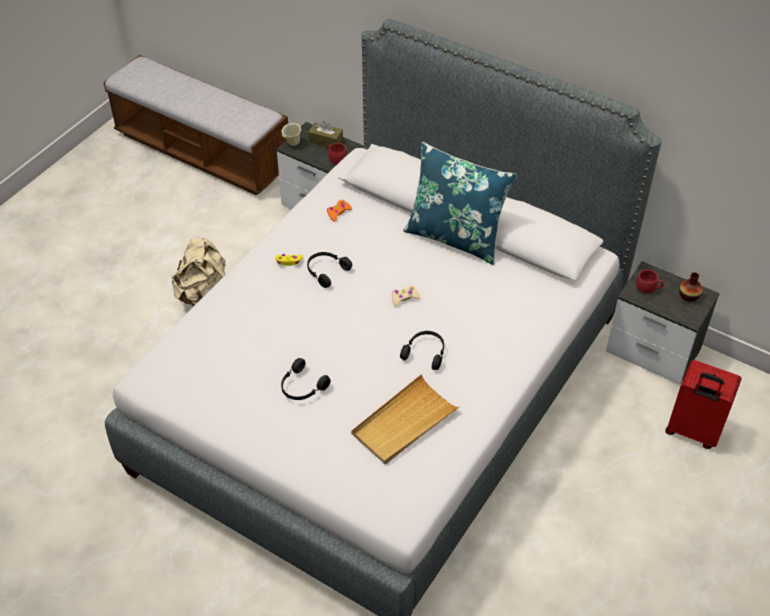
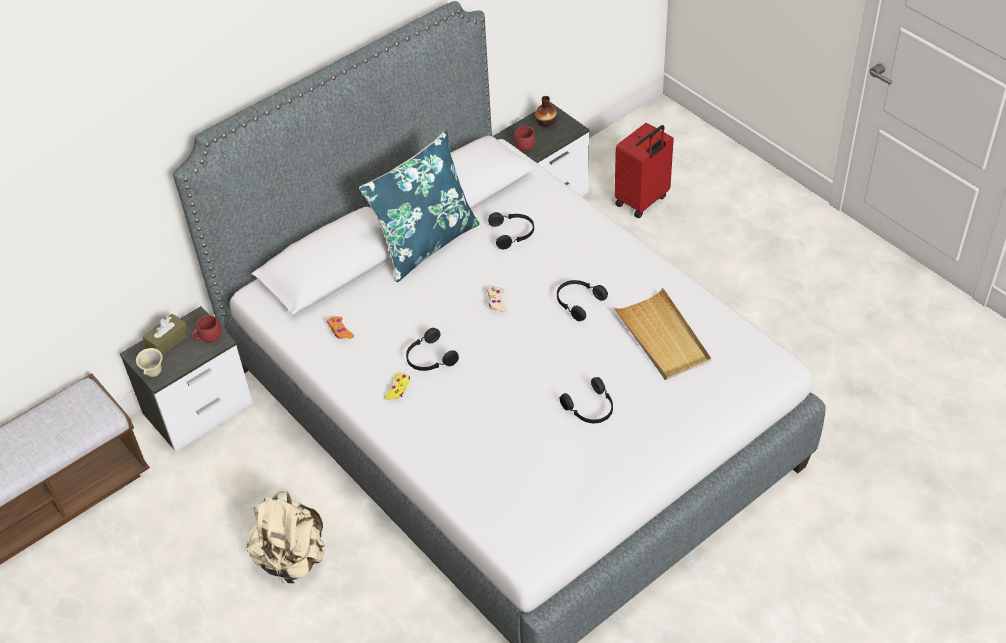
camera: 70 degrees left, 0 degrees up
none -> black headphones [488,212,534,249]

